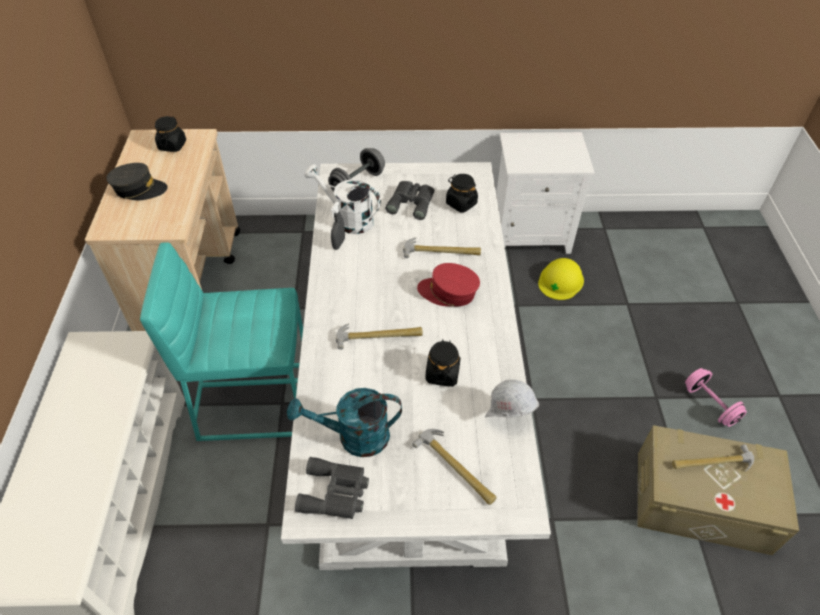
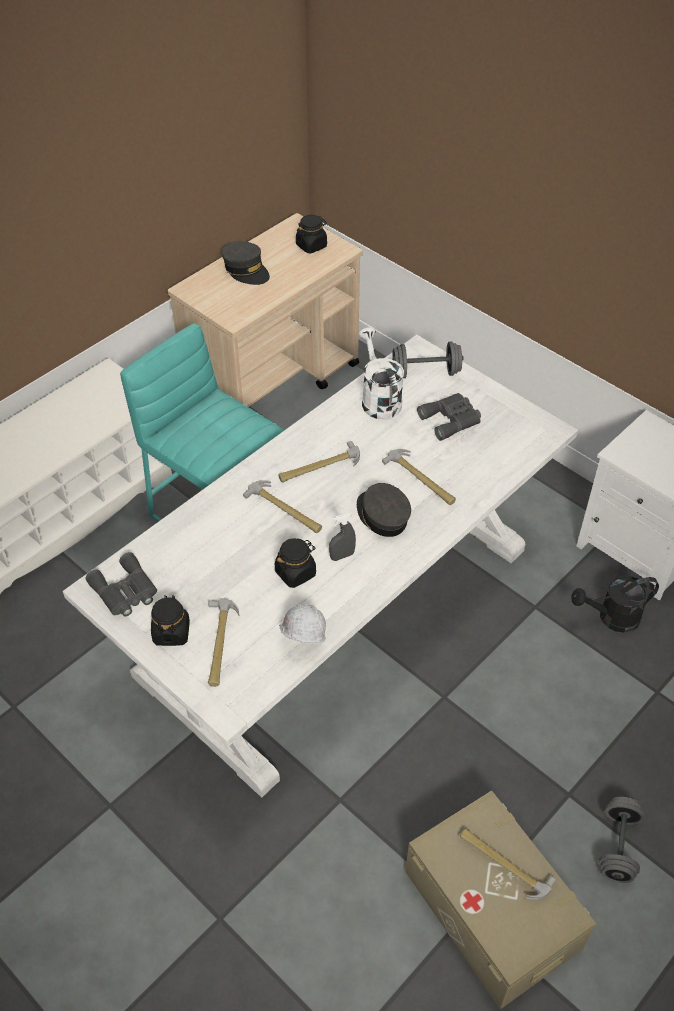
camera: 45 degrees right, 0 degrees up
turquoise watering can [287,388,402,457] -> none
grey spray bottle [330,202,345,250] -> grey spray bottle moved to [329,513,356,561]
red cap [417,263,480,306] -> grey cap [357,483,411,537]
black jar [446,174,478,212] -> black jar moved to [151,595,190,646]
yellow hard hat [538,258,584,300] -> black watering can [571,575,659,633]
pink dumbbell [685,368,747,427] -> grey dumbbell [598,797,645,883]
none -> hammer [278,441,360,482]

